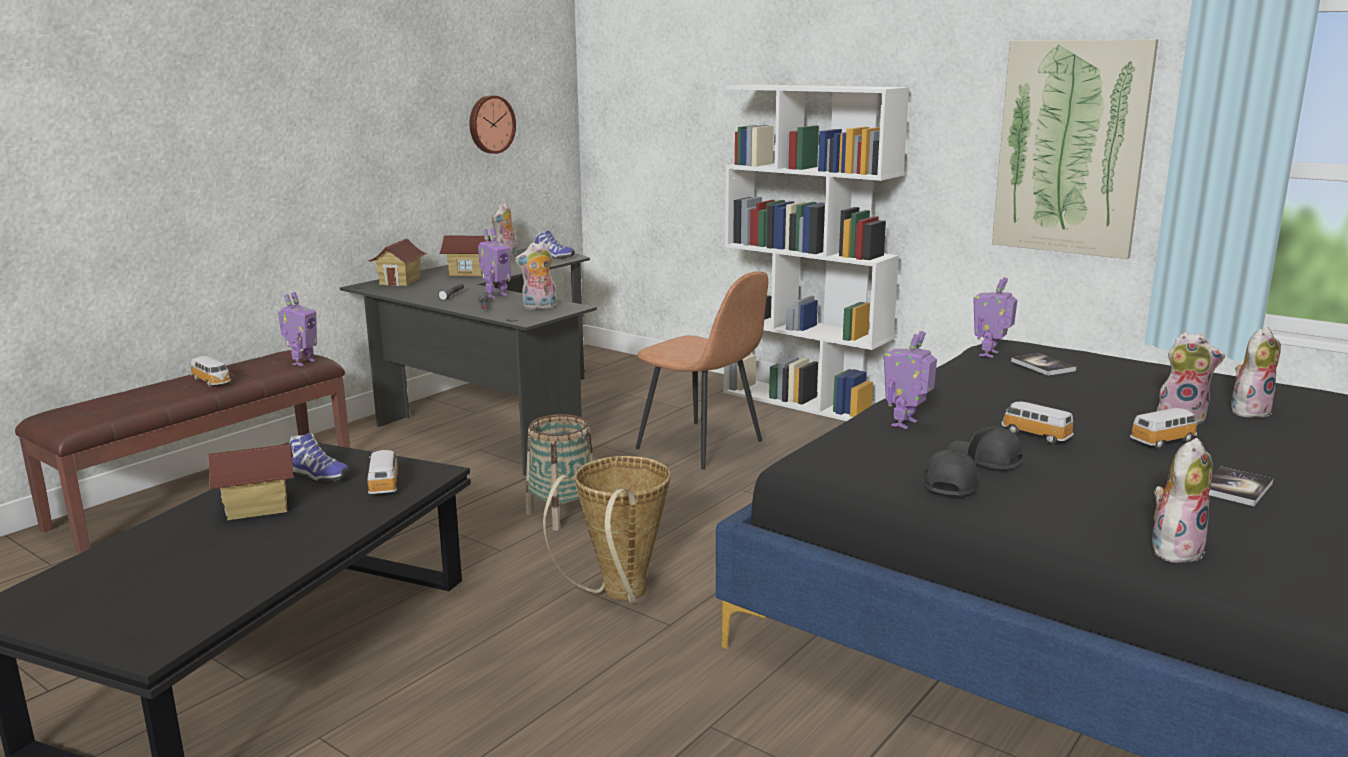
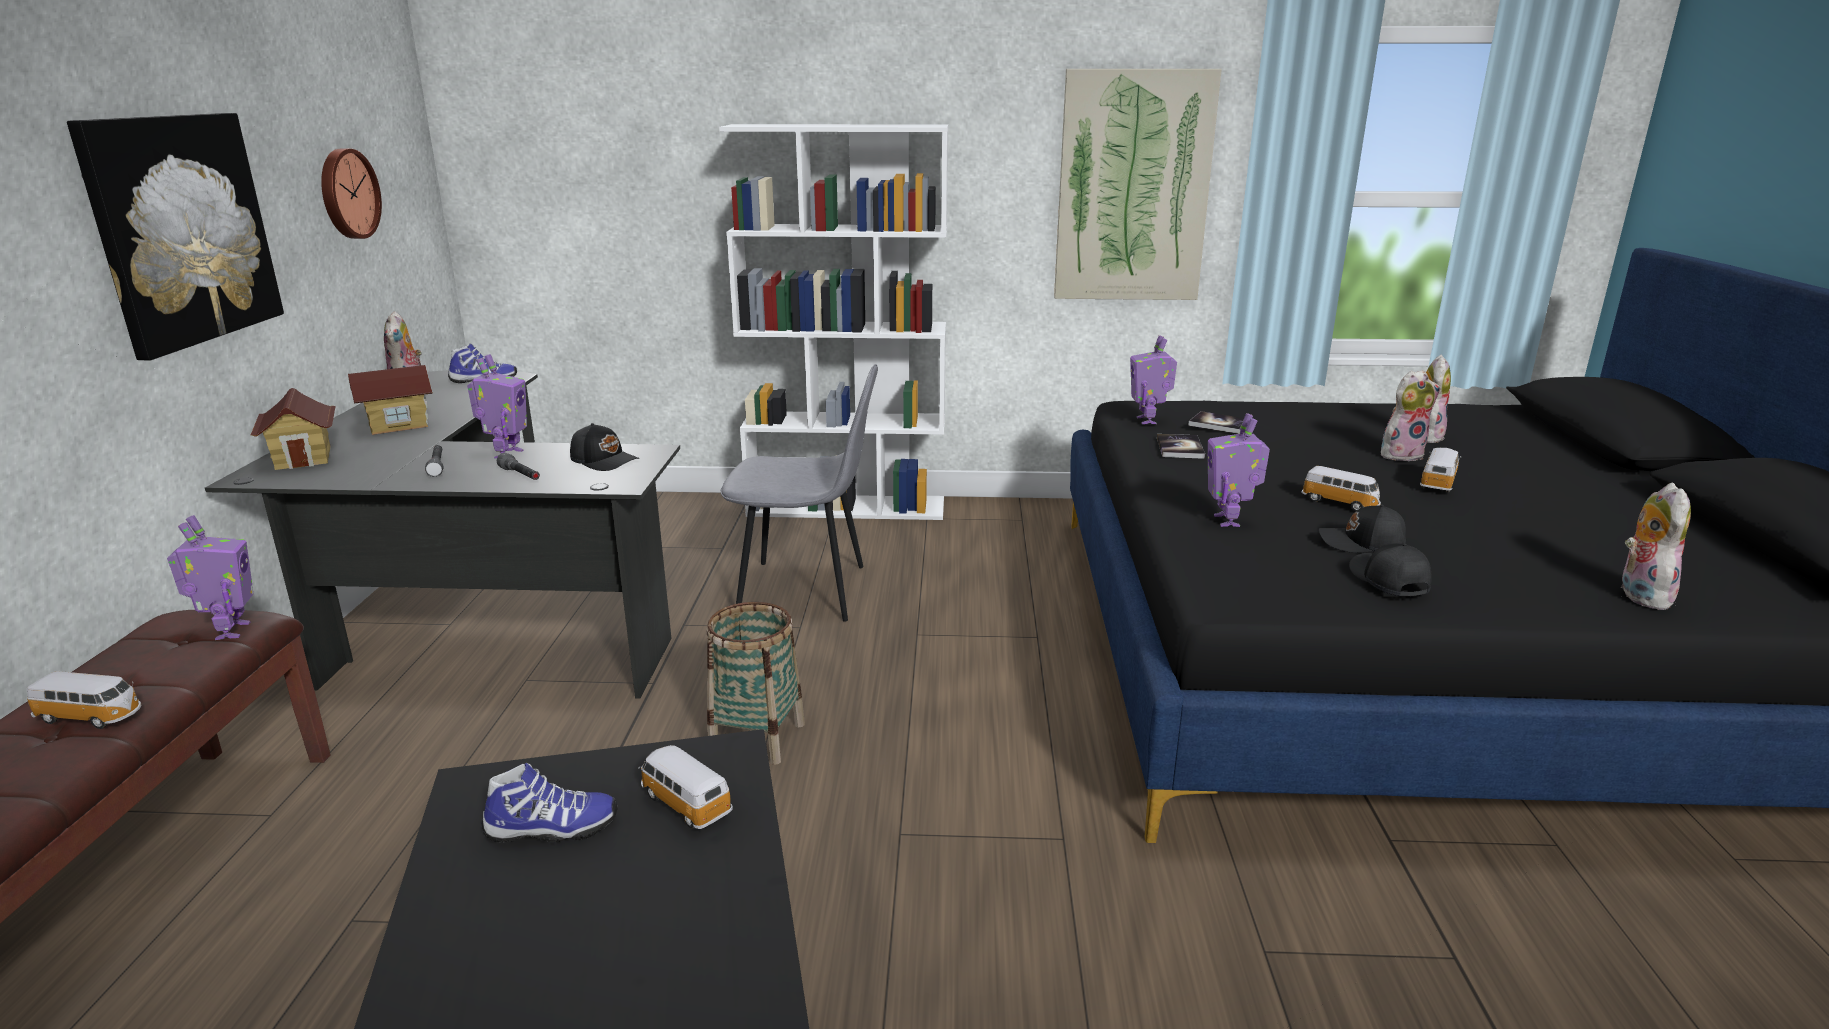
camera: 35 degrees left, 5 degrees up
toy house [208,444,294,520] -> none
plush toy [515,242,557,310] -> black cap [570,423,639,471]
basket [543,456,671,603] -> none
brown chair [636,271,768,469] -> grey chair [721,364,878,622]
toy car [1001,402,1074,444] -> toy car turned 150 degrees counterclockwise [1301,466,1381,512]
book [1209,466,1273,506] -> book moved to [1157,434,1205,459]
none -> picture [67,113,284,360]

